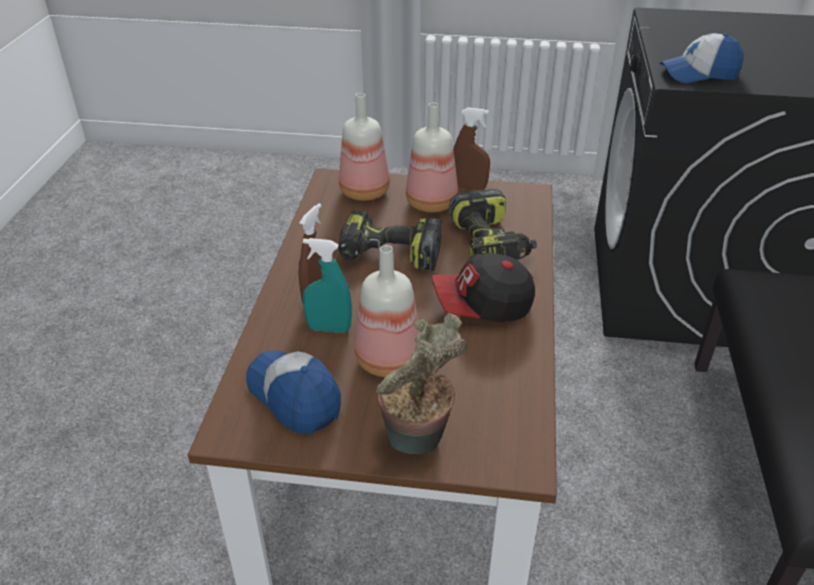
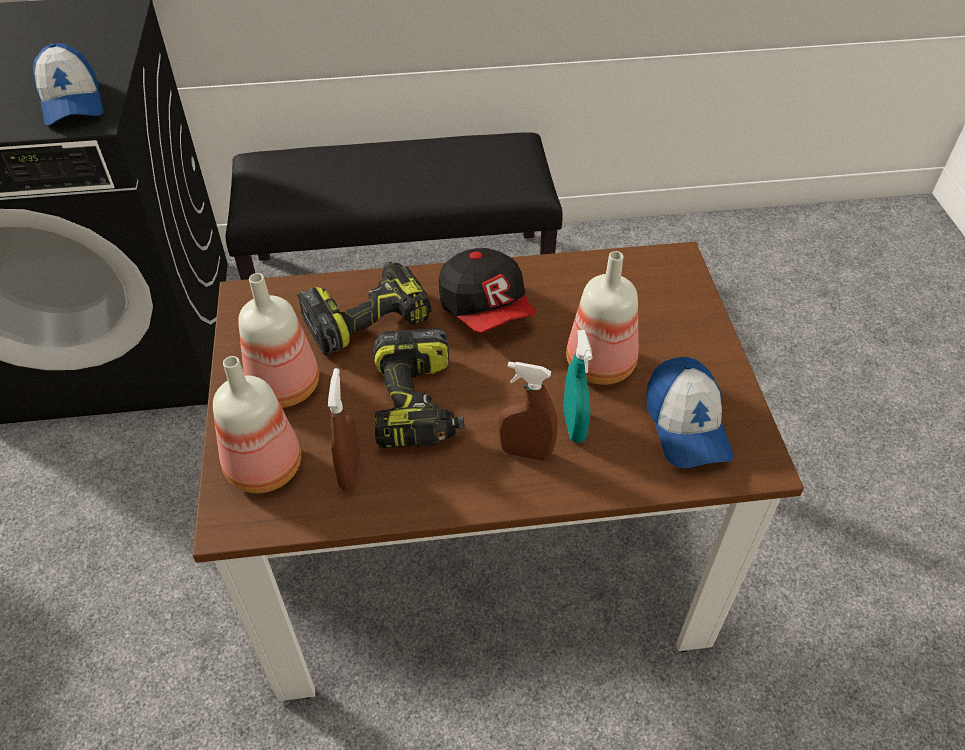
camera: 105 degrees left, 10 degrees up
cap [246,350,341,434] -> cap turned 45 degrees counterclockwise [646,357,733,468]
potted plant [376,313,467,454] -> none
brown spray bottle [453,108,490,190] -> brown spray bottle moved to [328,368,360,491]

